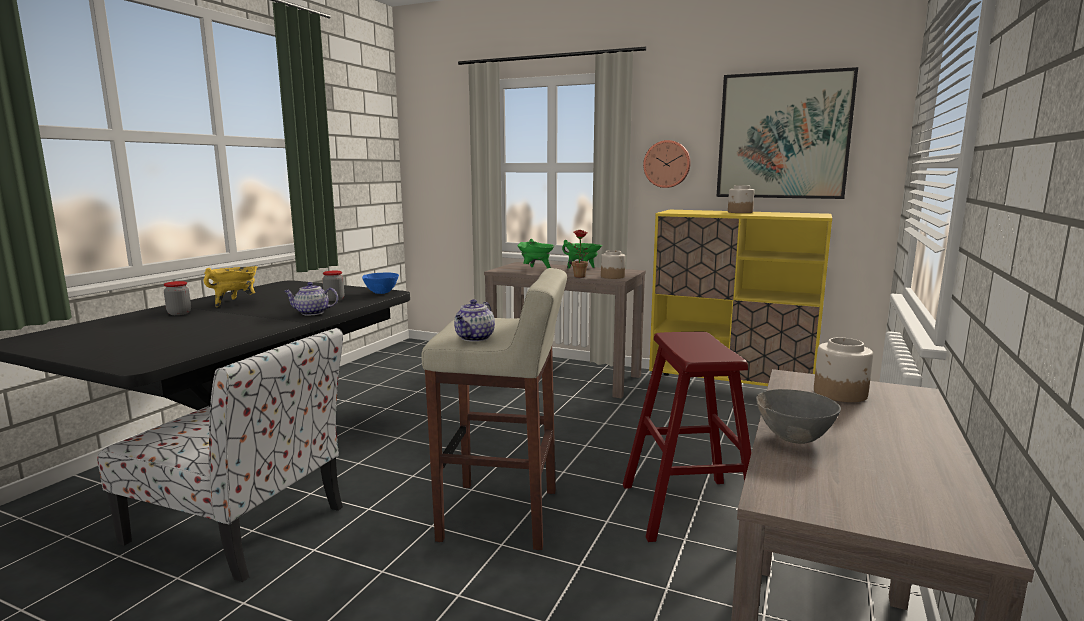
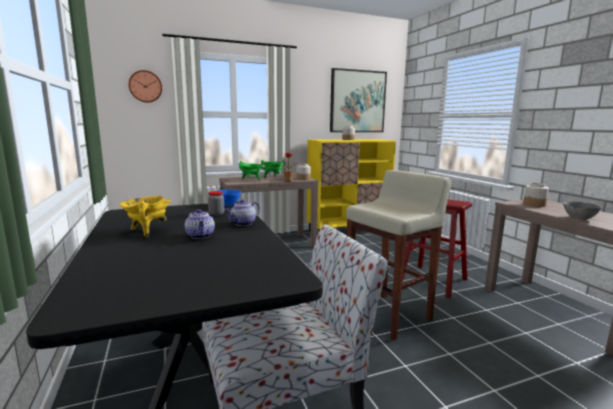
camera: 45 degrees left, 0 degrees up
jar [164,281,191,315] -> none
teapot [454,299,495,342] -> teapot moved to [185,209,215,239]
wall clock [643,140,691,188] -> wall clock moved to [129,70,162,103]

